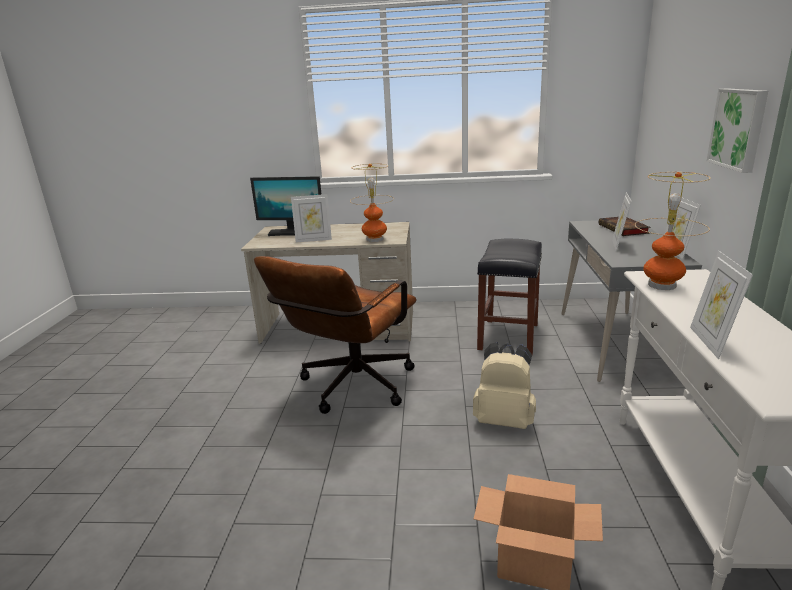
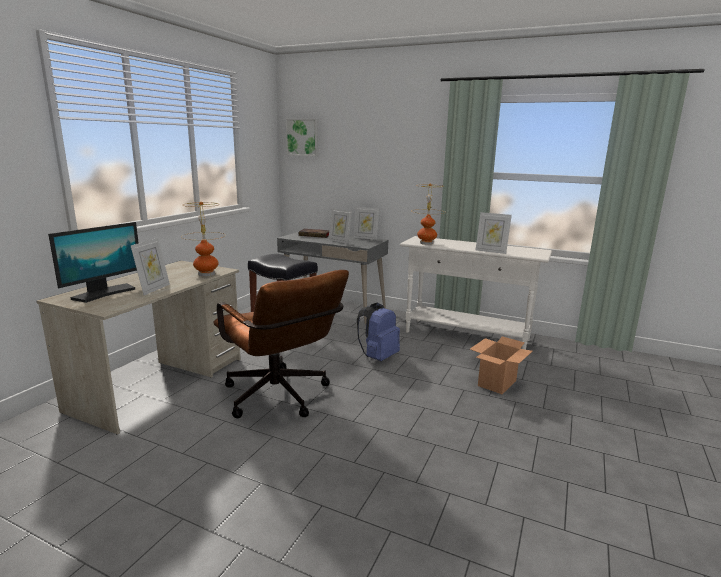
camera: 70 degrees left, 5 degrees down
beige backpack [473,342,536,429] -> blue backpack [357,303,400,361]
picture [707,88,768,173] -> picture moved to [286,119,318,156]

